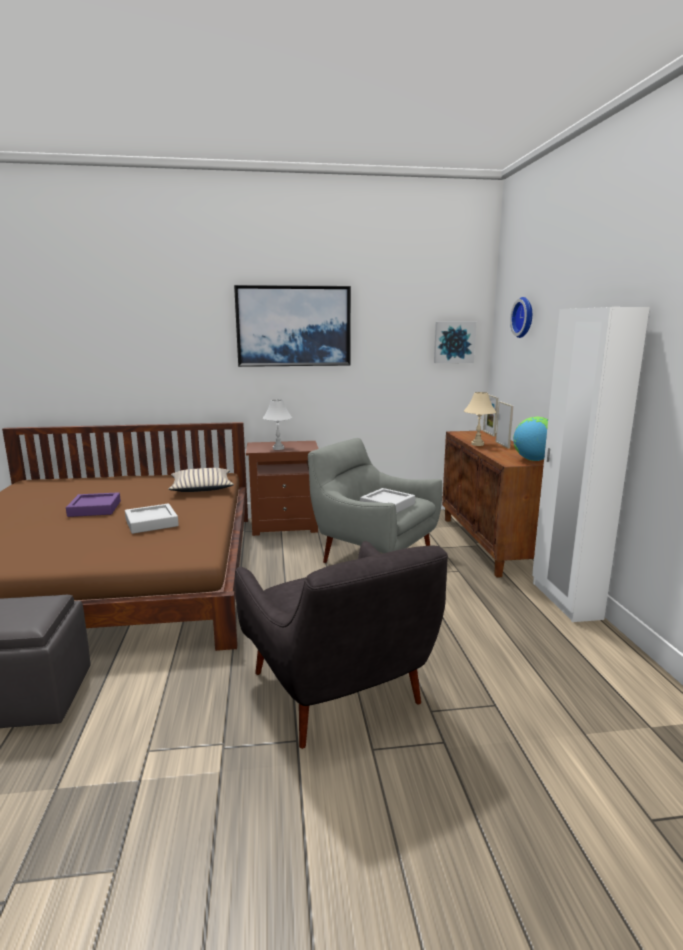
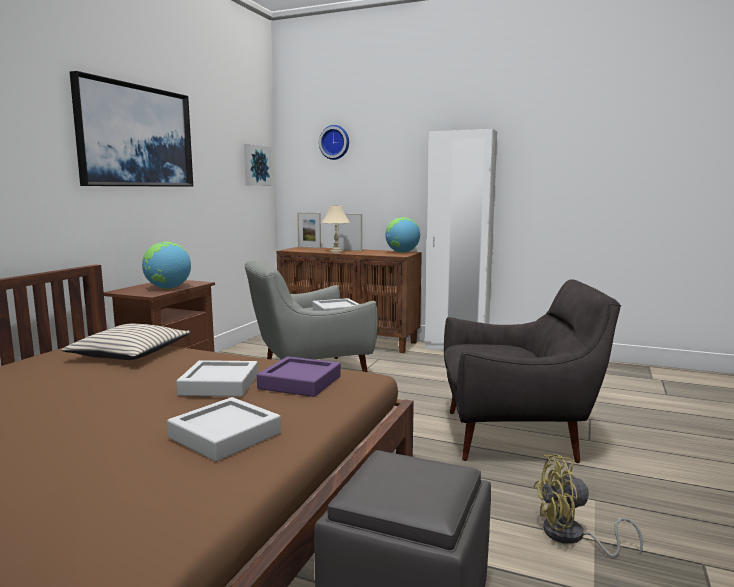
camera: 60 degrees left, 5 degrees down
purple tray [66,492,121,517] -> purple tray moved to [257,356,341,397]
white table lamp [263,400,292,450] -> globe [142,242,191,289]
none -> grey tray [167,397,281,462]
none -> yellow fan [533,454,643,557]

